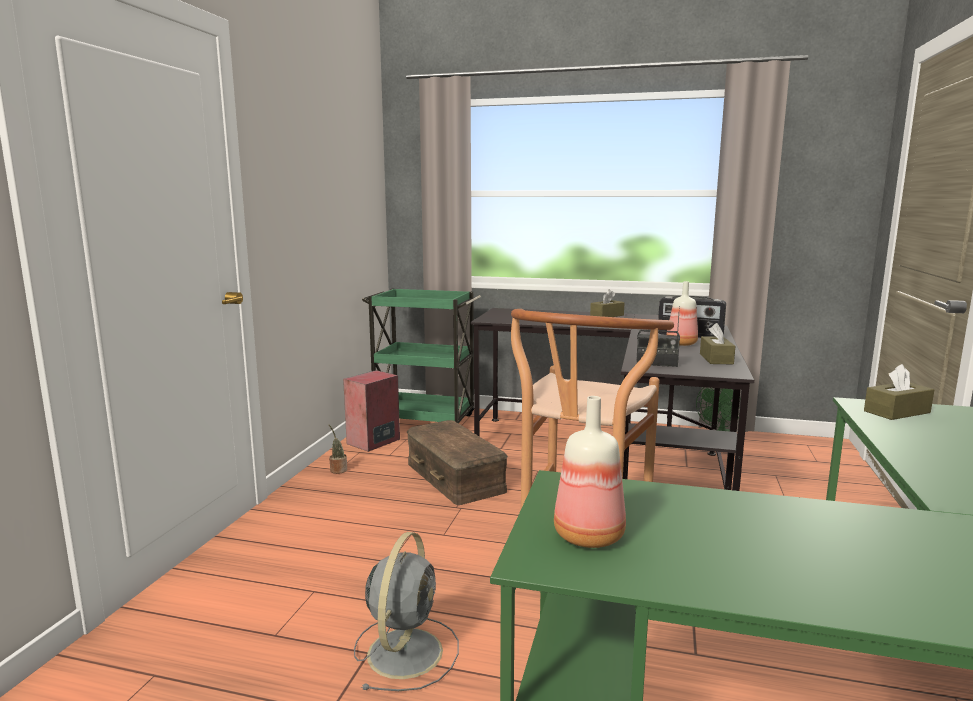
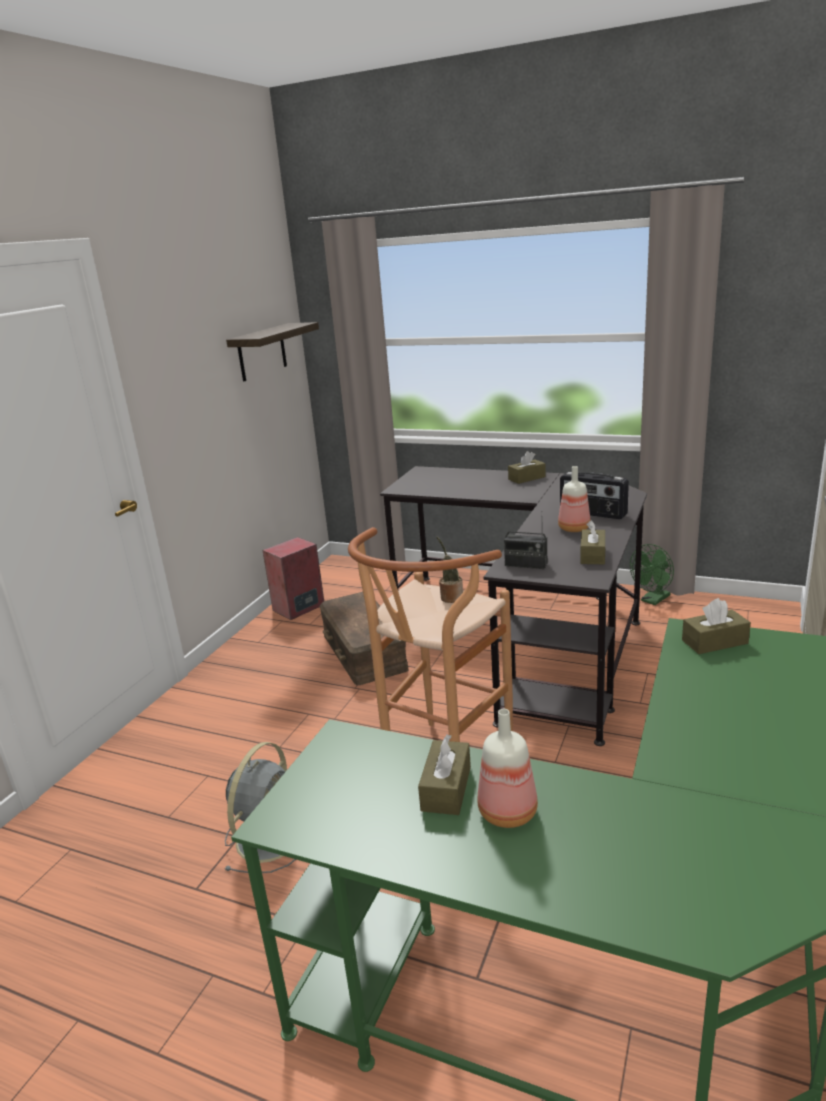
camera: 10 degrees right, 10 degrees up
potted plant [329,424,347,474] -> potted plant moved to [437,537,463,603]
green cart [362,289,481,423] -> none
bottle [554,396,626,548] -> bottle moved to [477,709,538,828]
none -> shelf [226,322,319,382]
none -> brown tissue box [418,734,471,815]

